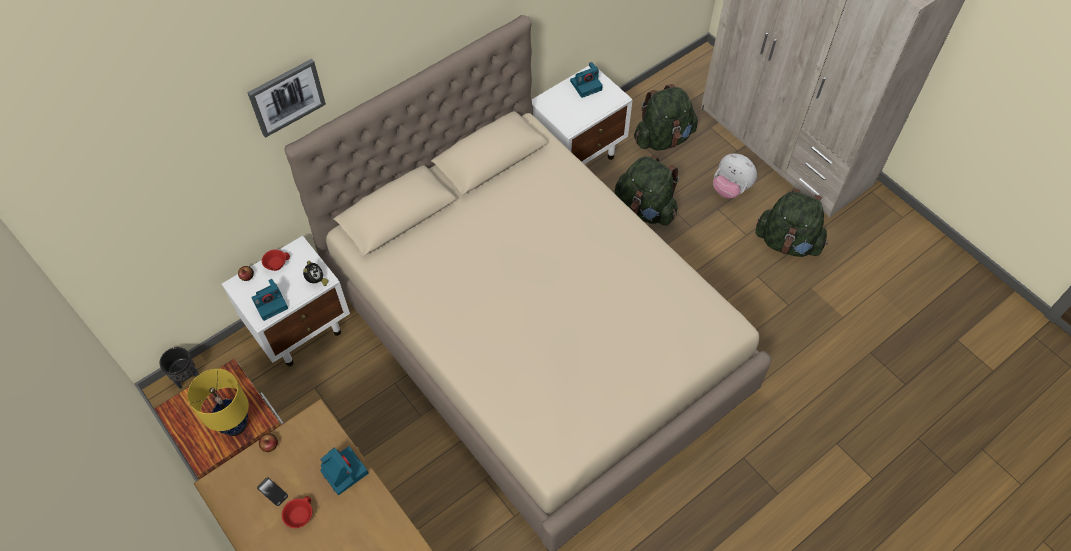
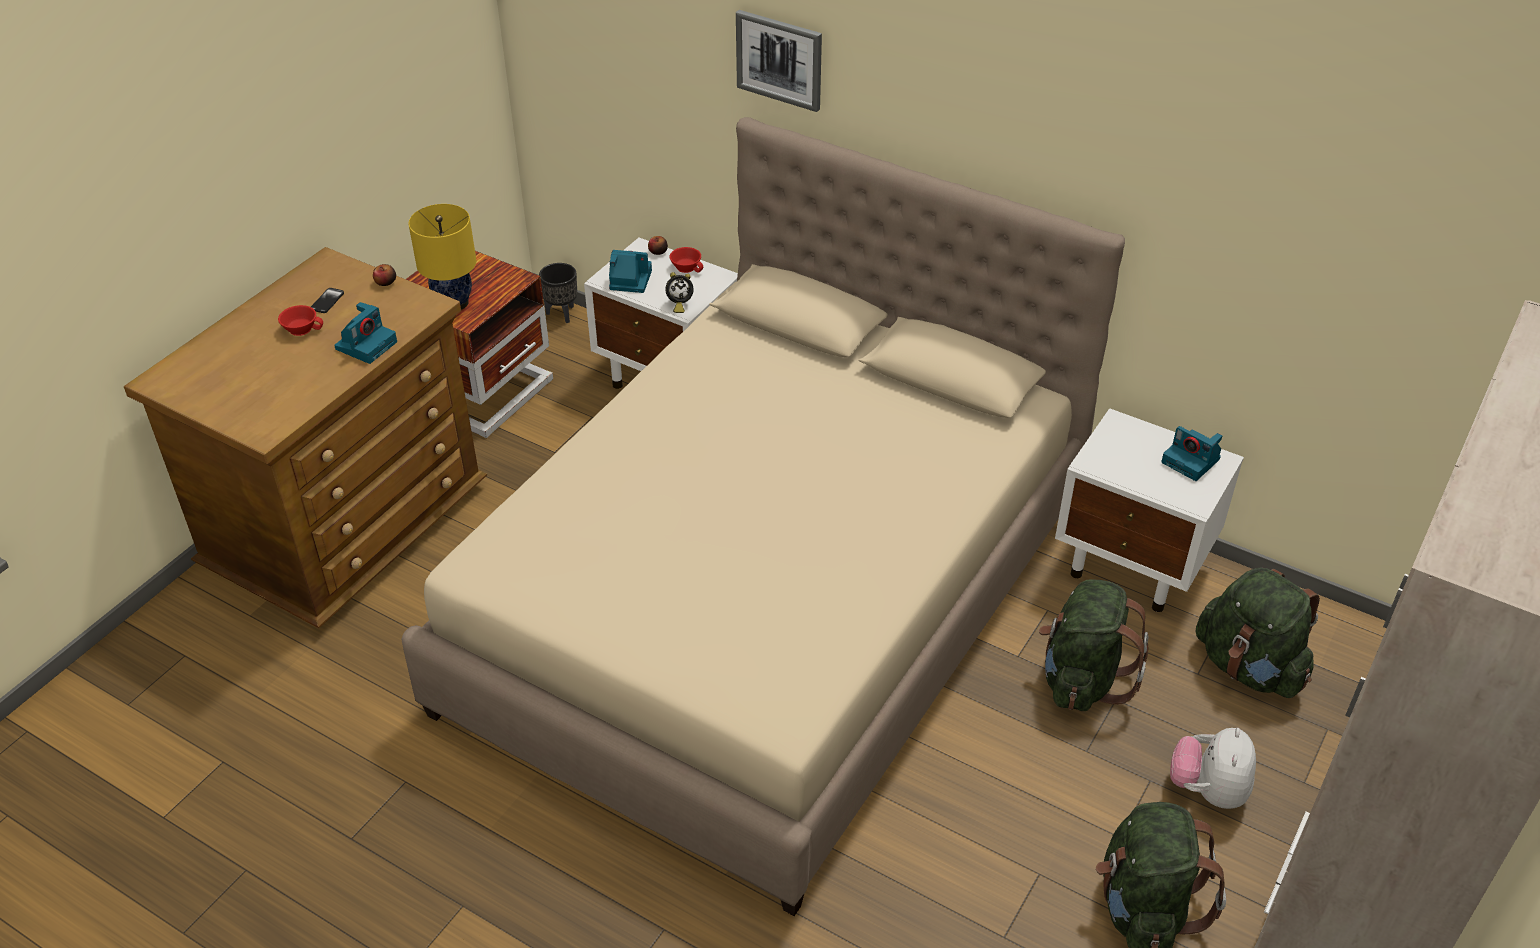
camera: 70 degrees right, 15 degrees down
camera [251,279,288,321] -> camera turned 150 degrees clockwise [609,250,652,293]

